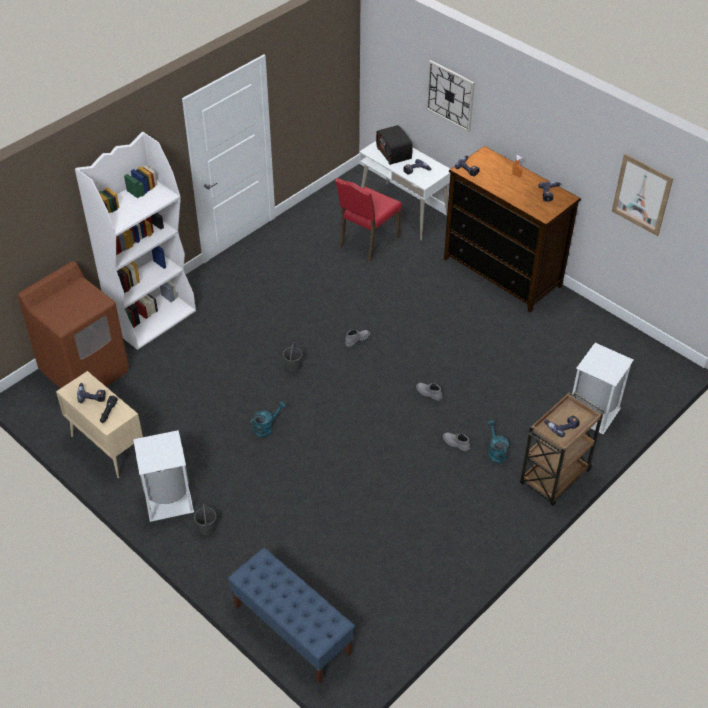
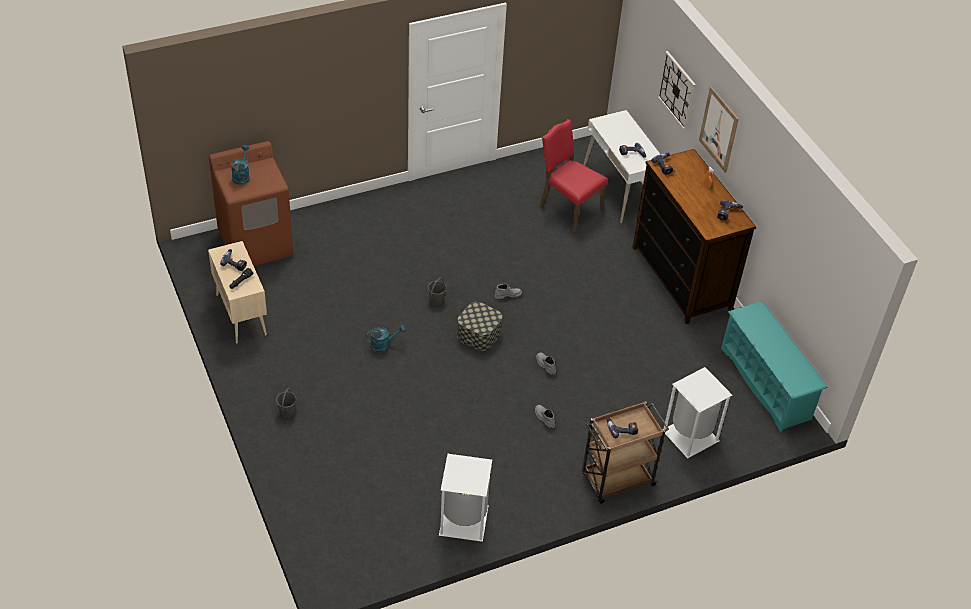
camera: 20 degrees right, 0 degrees up
white bookcase [75,132,196,350] -> none
white trash can [133,430,194,522] -> white trash can moved to [439,454,492,542]
blue bench [228,548,355,684] -> none
red chair [335,178,402,262] -> red chair turned 75 degrees clockwise [539,120,608,233]
radio [376,125,413,165] -> none
turquoise watering can [487,420,509,464] -> turquoise watering can moved to [231,145,250,185]
picture [612,154,673,236] -> picture moved to [699,87,739,173]
none -> storage box [457,302,502,351]
none -> turquoise shoe rack [721,301,828,432]

